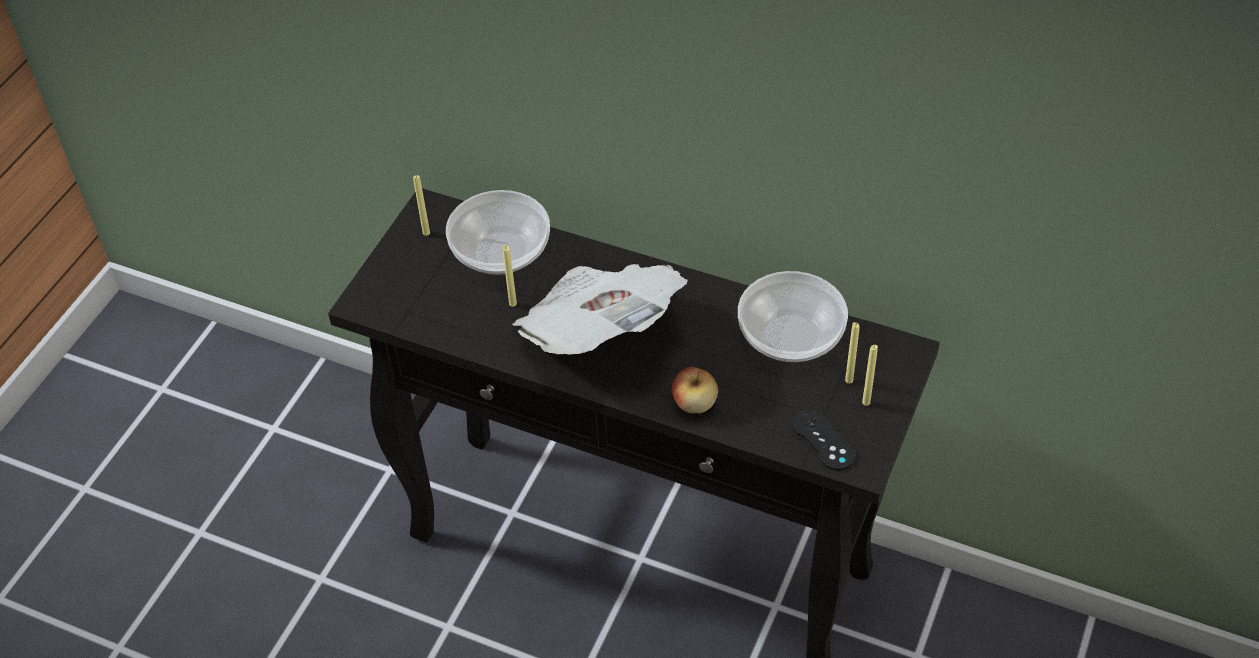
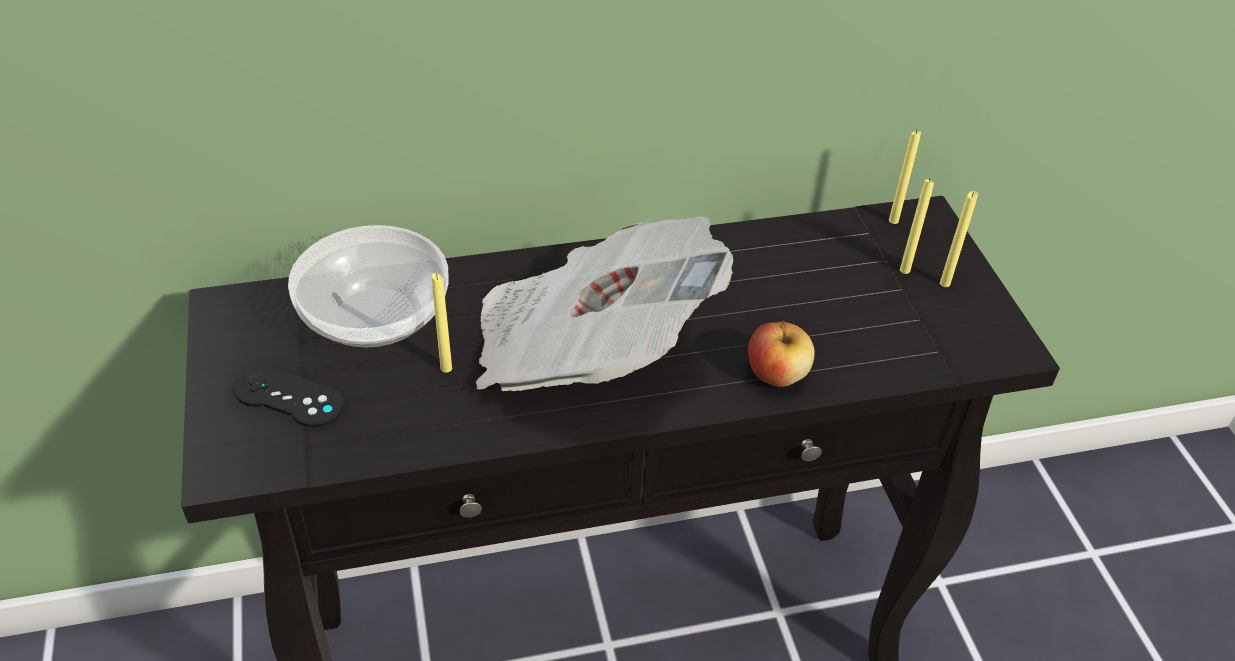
camera: 40 degrees left, 5 degrees down
yellow candle [413,175,430,236] -> yellow candle moved to [889,130,921,224]
bowl [738,271,848,362] -> none
black game controller [792,409,856,470] -> black game controller moved to [234,367,344,427]

